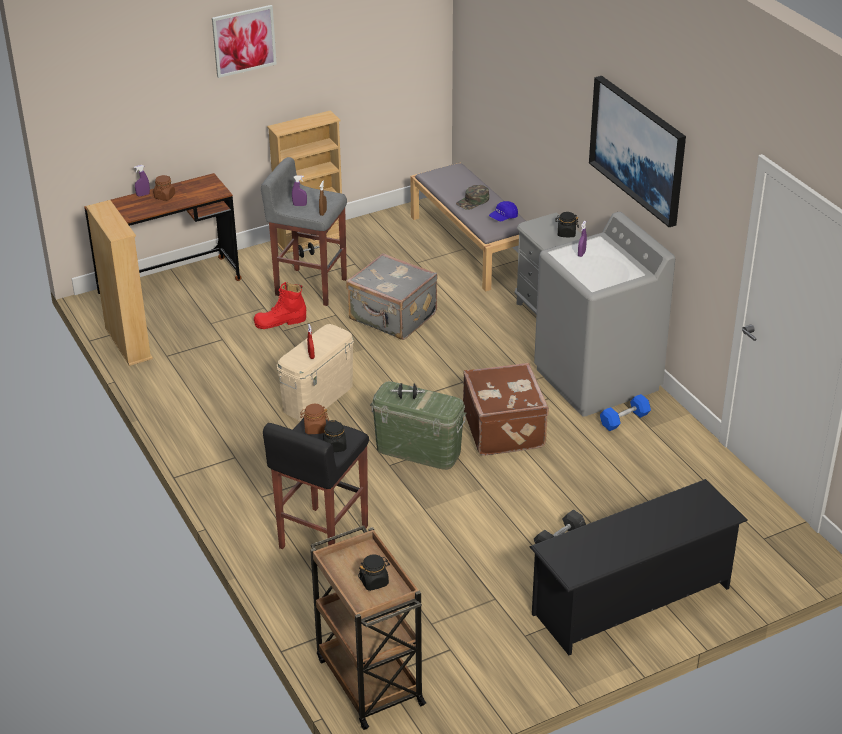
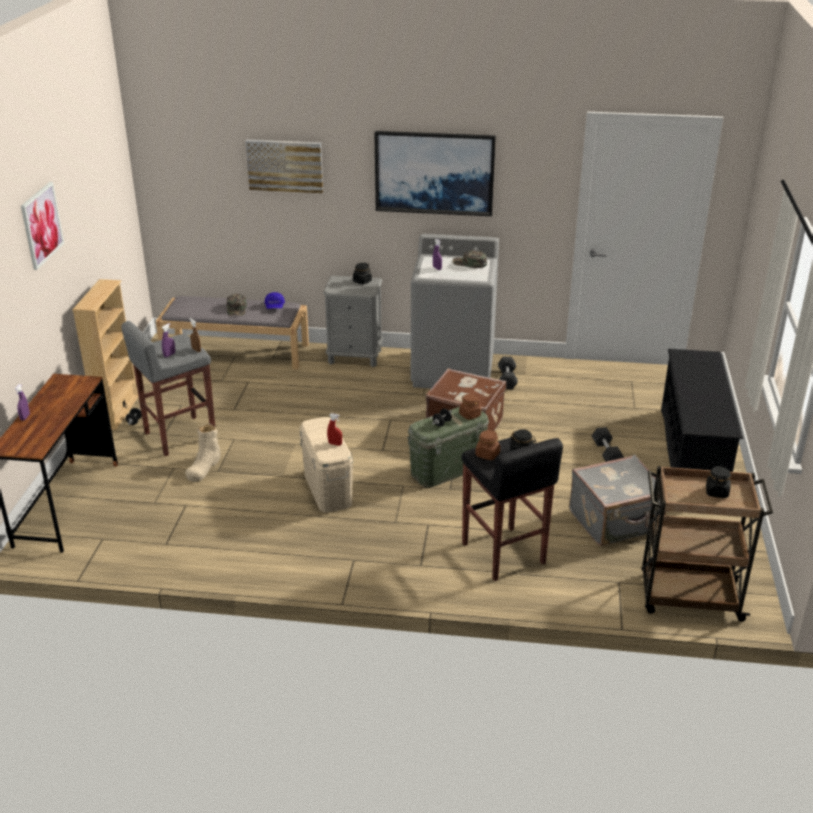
camera: 55 degrees left, 5 degrees down
beige bookcase [86,200,153,366] -> none
brown jar [153,175,175,201] -> brown jar moved to [459,394,481,420]
red boot [254,282,306,329] -> beige boot [185,424,221,482]
grey suitcase [346,253,438,340] -> grey suitcase moved to [569,455,666,546]
blue dumbbell [600,394,651,431] -> grey dumbbell [498,357,518,389]
none -> picture [246,140,323,193]
none -> green cap [453,250,487,268]

